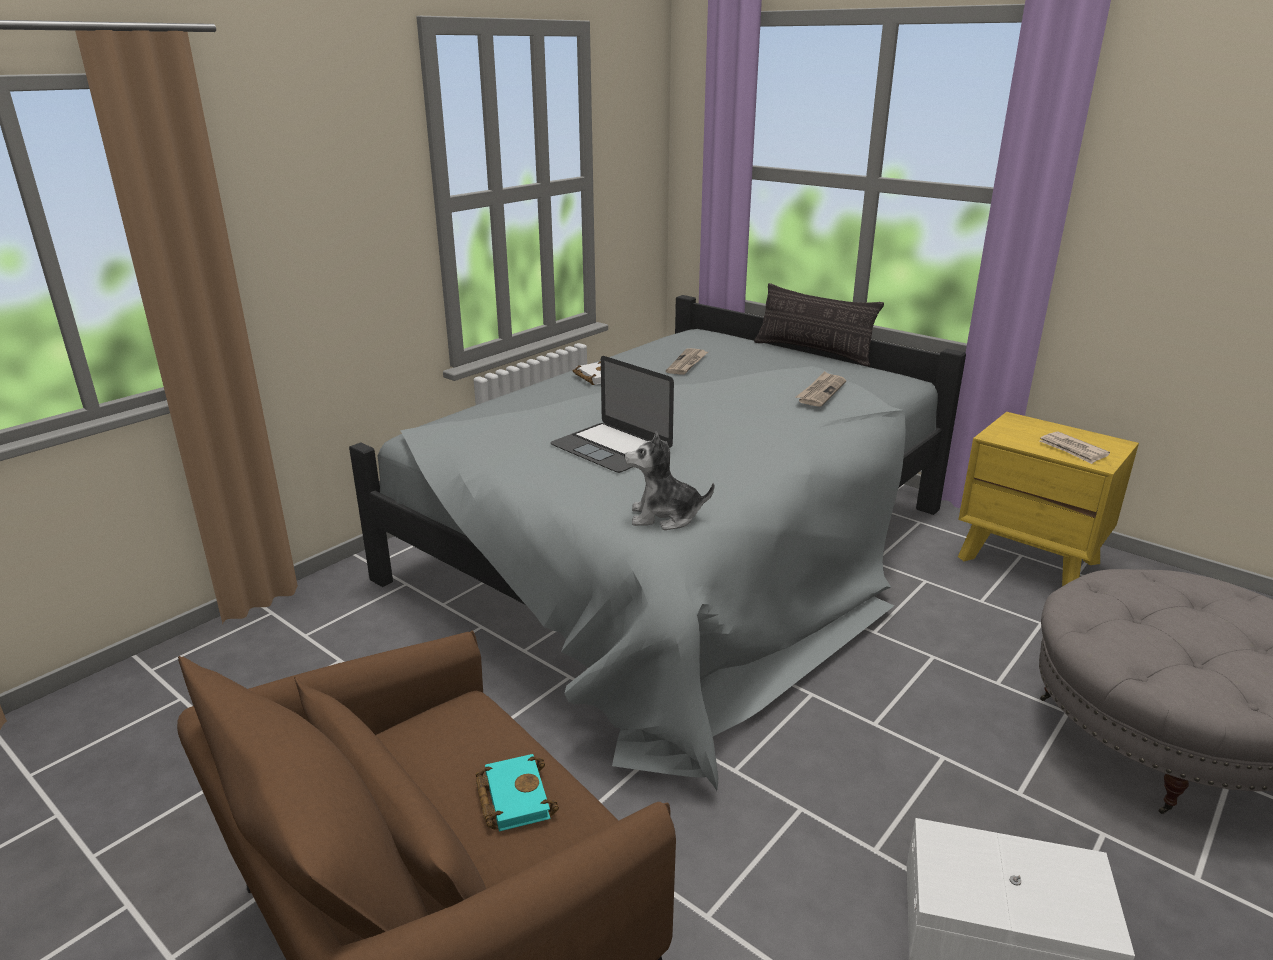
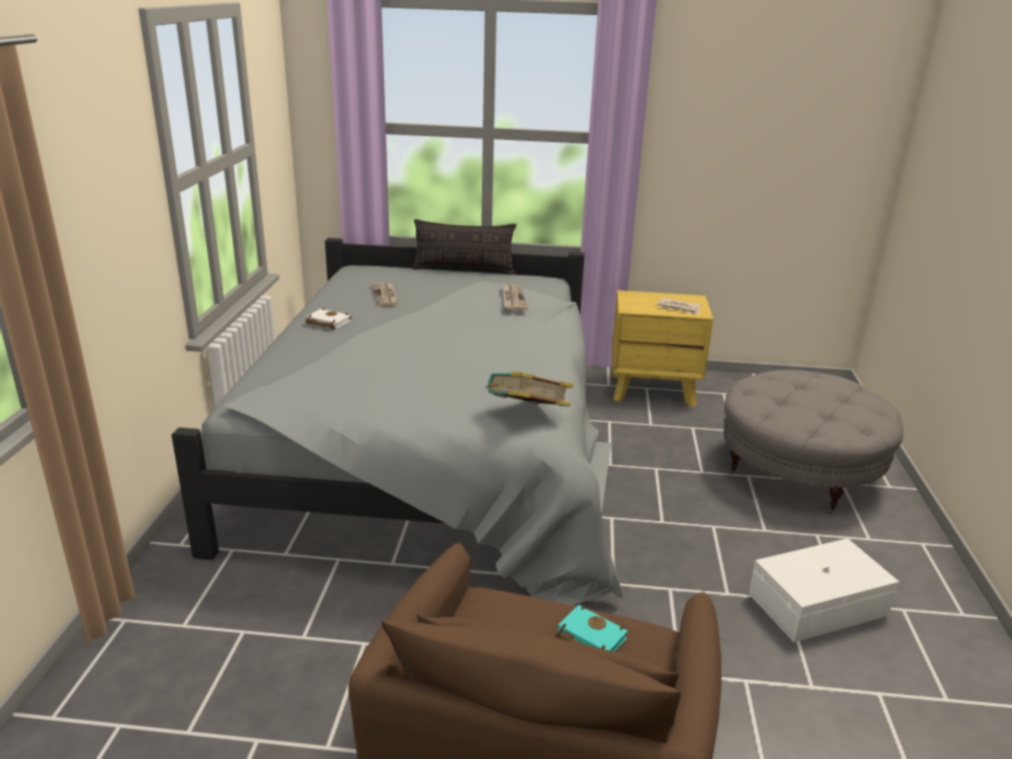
camera: 35 degrees left, 0 degrees up
laptop [551,356,674,473] -> none
plush toy [624,432,714,530] -> book [485,372,574,407]

